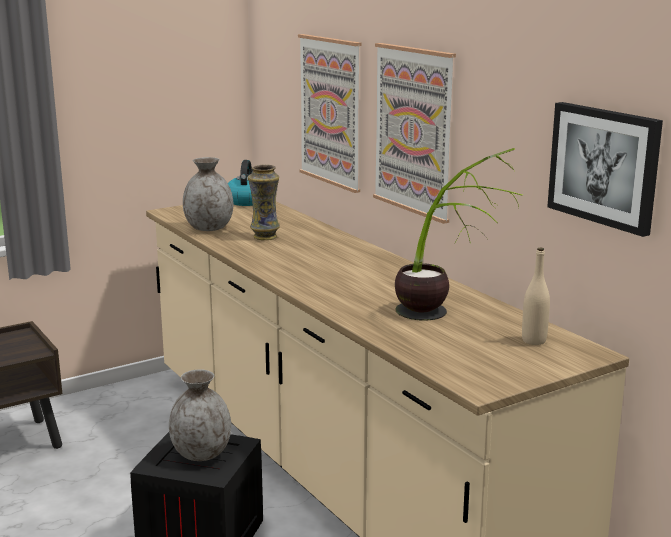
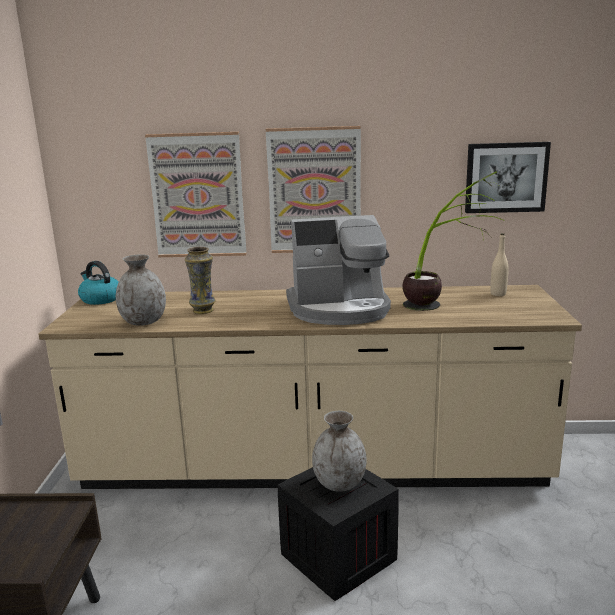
camera: 55 degrees left, 0 degrees up
none -> coffee machine [286,215,391,325]

